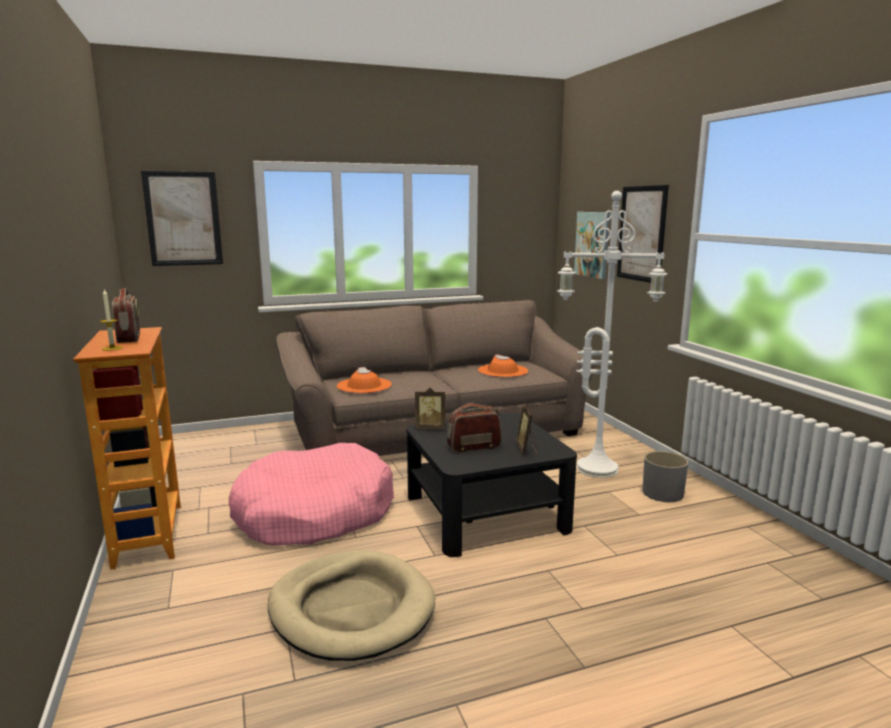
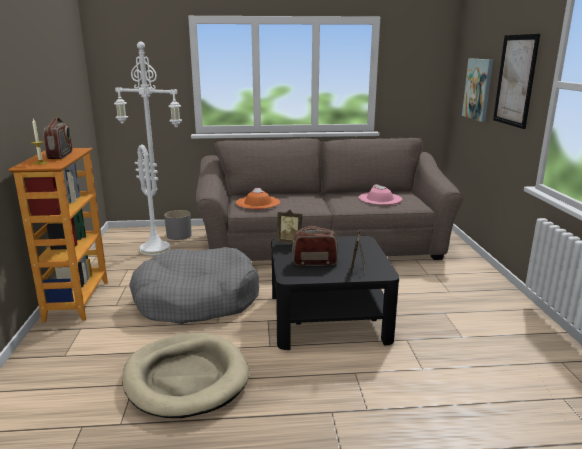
camera: 15 degrees right, 5 degrees up
picture [141,171,223,266] -> none
pink dog bed [229,443,394,546] -> grey dog bed [129,247,259,324]
orange hat [478,354,528,377] -> pink hat [358,184,402,205]
white floor lamp [557,191,667,478] -> white floor lamp moved to [114,42,182,255]
grey planter [643,451,688,502] -> grey planter moved to [164,210,192,240]

